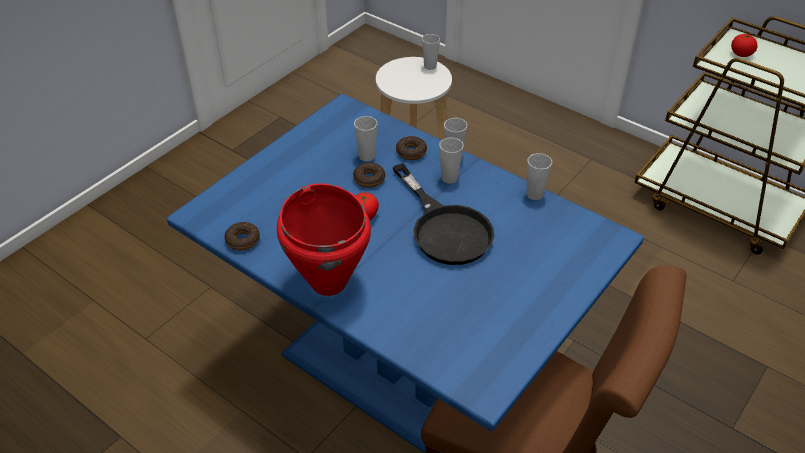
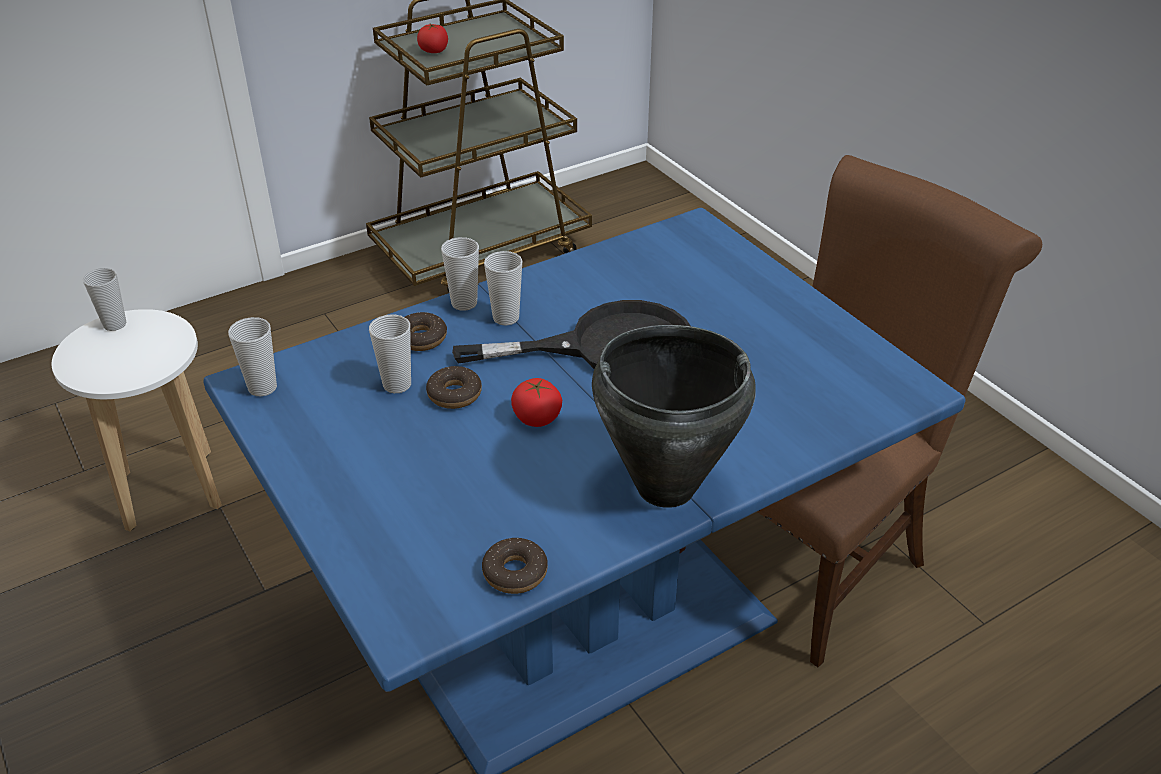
camera: 70 degrees left, 5 degrees down
red cooking pot [277,183,371,296] -> black cooking pot [592,325,756,508]
cup [526,153,552,200] -> cup moved to [228,317,277,396]

